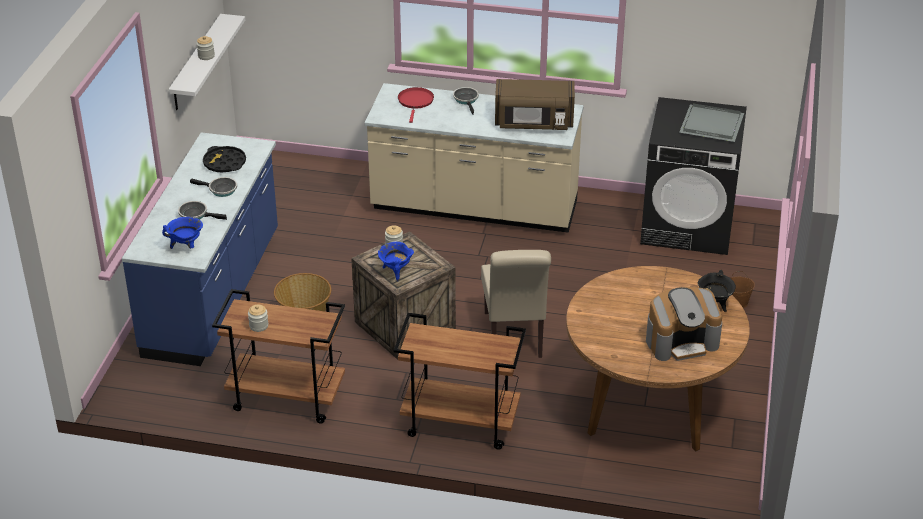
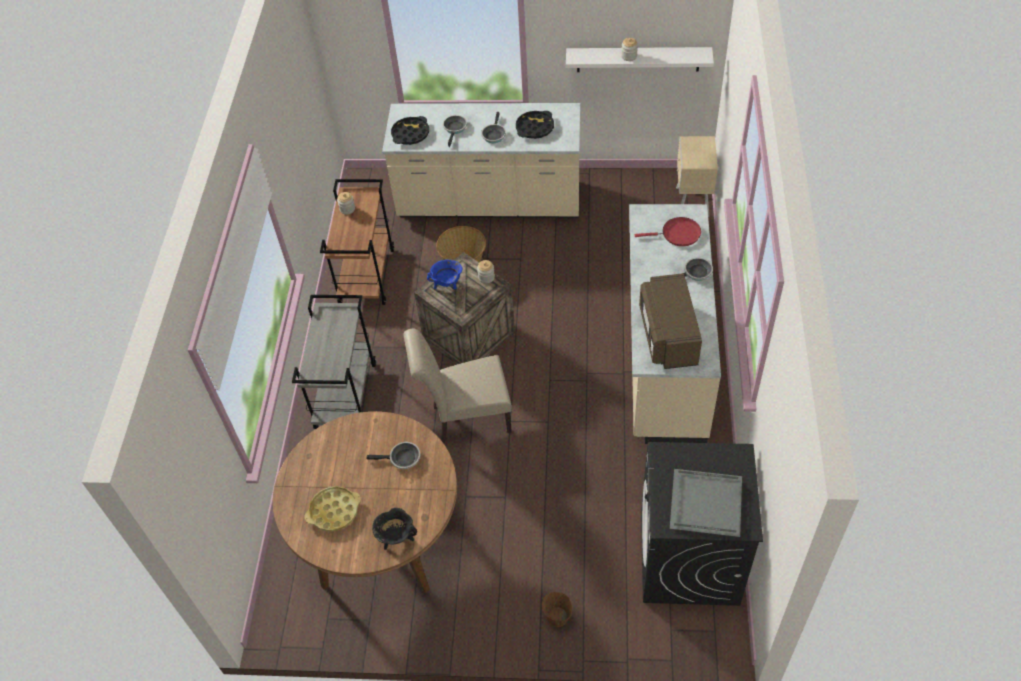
camera: 85 degrees right, 15 degrees up
blue counter [122,132,278,366] -> beige counter [382,103,581,218]
blue cooking pot [162,217,203,249] -> black tray [391,116,429,145]
brown cart [394,313,526,450] -> grey cart [292,295,376,429]
coffee machine [646,287,722,361] -> yellow tray [304,486,361,532]
none -> frying pan [367,442,420,469]
none -> beige nightstand [676,136,718,217]

